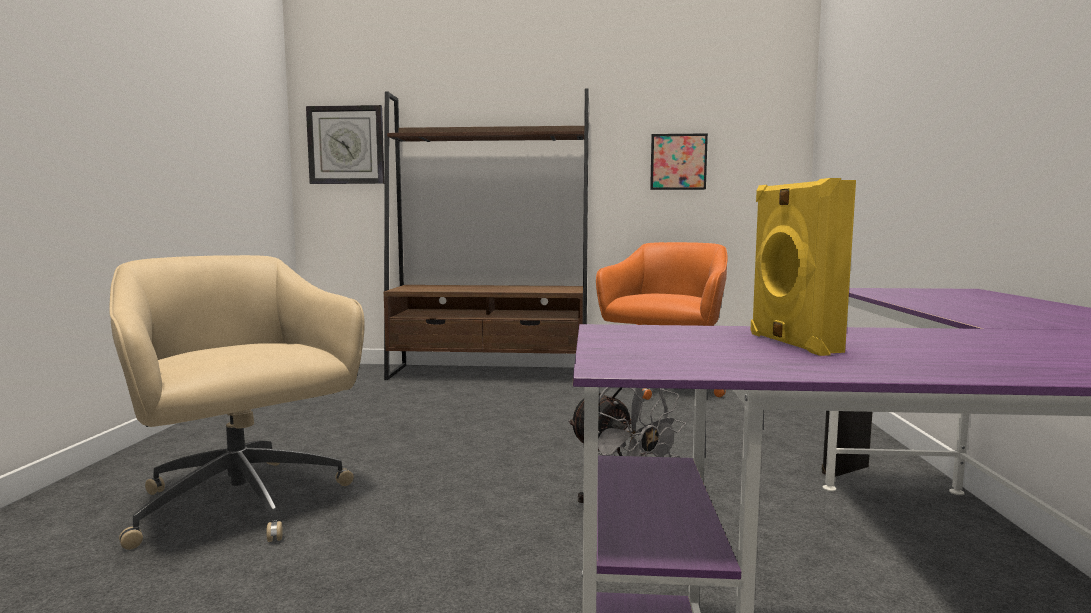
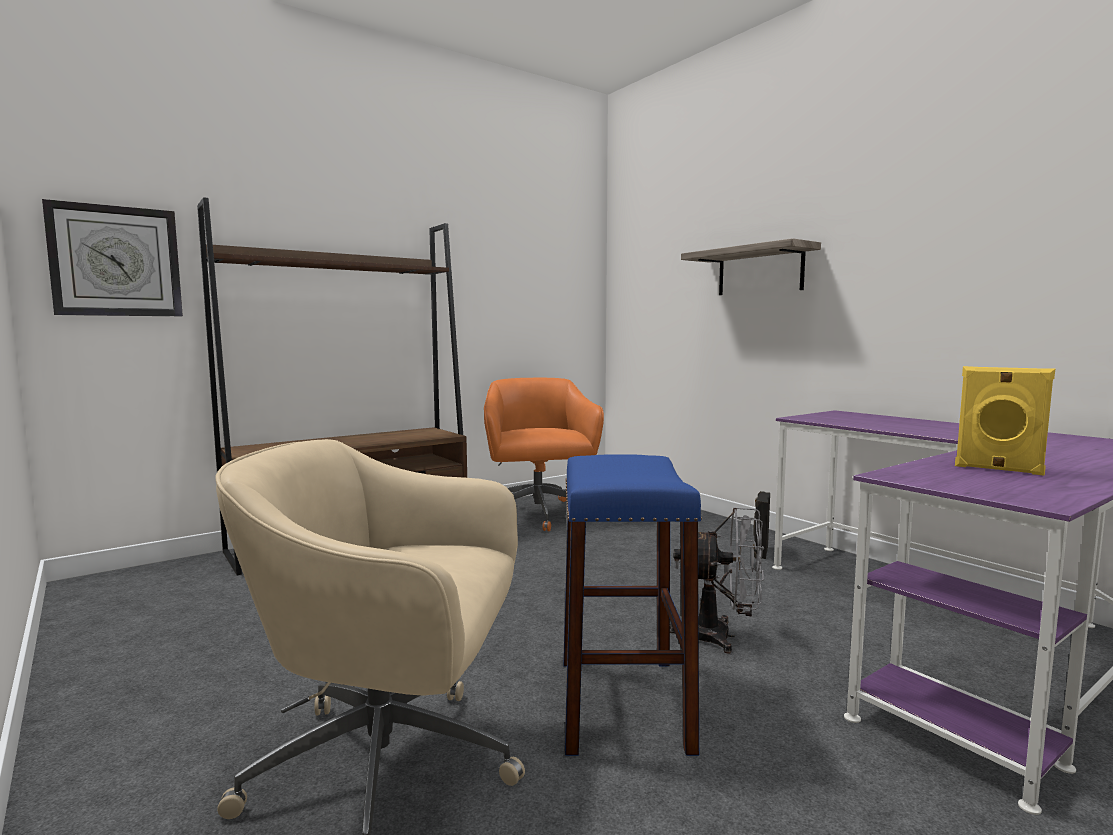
camera: 40 degrees left, 0 degrees up
picture [650,133,708,190] -> none
none -> blue stool [563,454,702,756]
none -> shelf [681,238,821,295]

